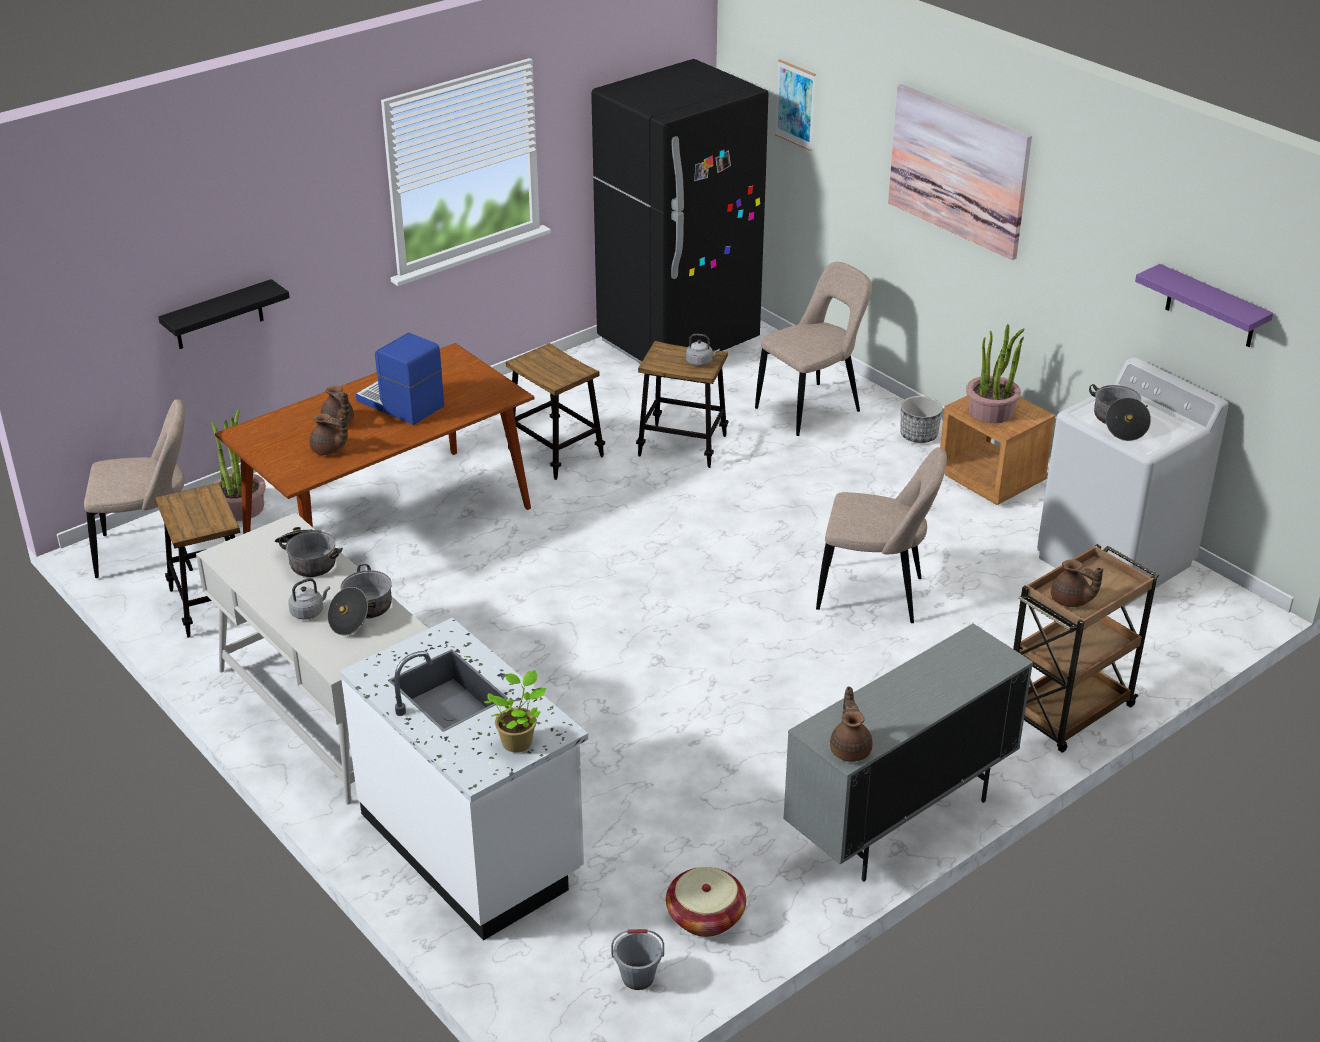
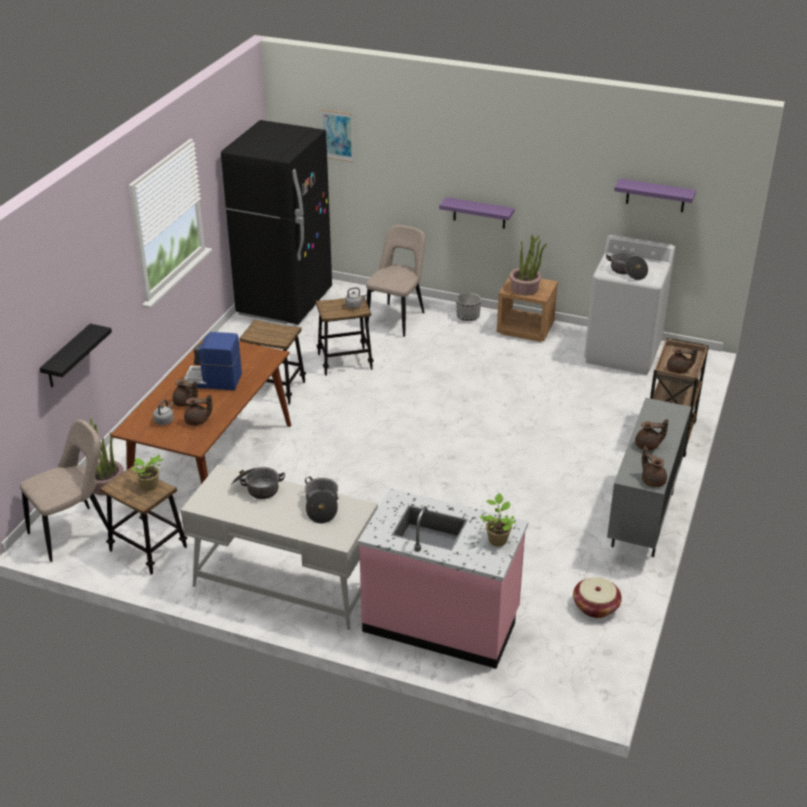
camera: 30 degrees left, 0 degrees up
grey kettle [288,578,330,620] -> grey kettle moved to [153,399,174,425]
white counter [339,618,588,940] -> pink counter [358,488,528,669]
grey bucket [611,929,664,990] -> none
beige chair [816,447,947,623] -> none
picture [888,84,1032,260] -> none
none -> potted plant [131,454,163,491]
none -> purple shelf [439,197,515,229]
none -> brown teapot [635,419,669,450]

